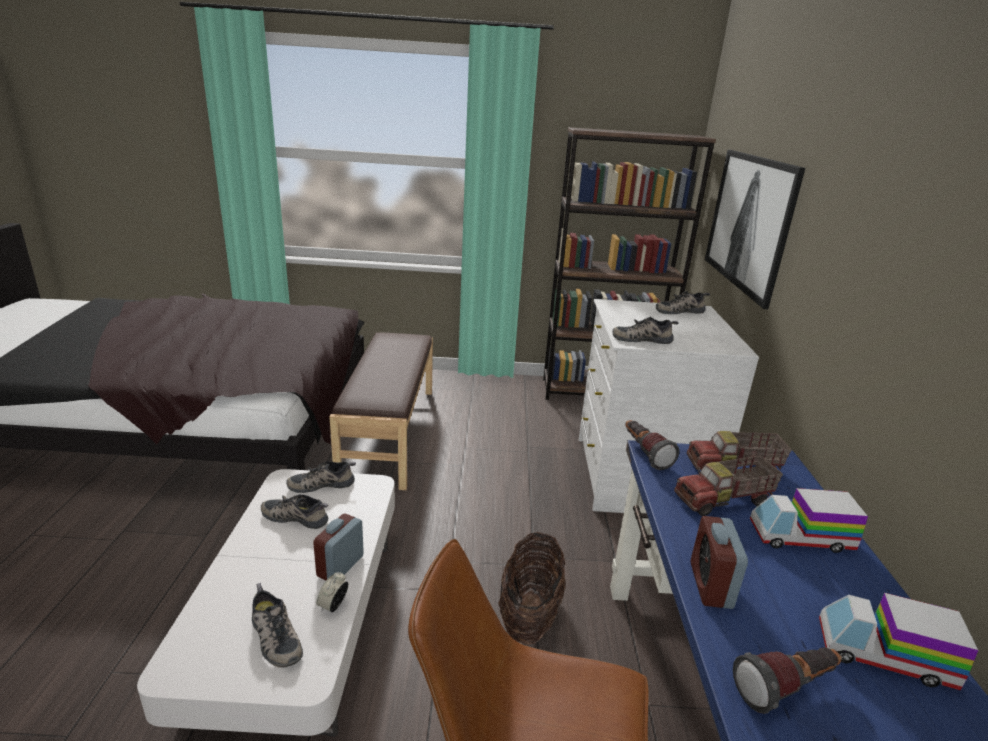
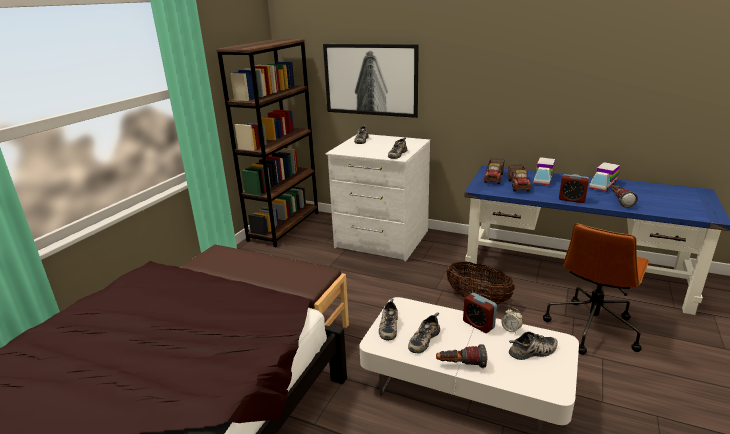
camera: 65 degrees left, 0 degrees up
flashlight [625,420,679,470] -> flashlight moved to [436,344,487,368]

